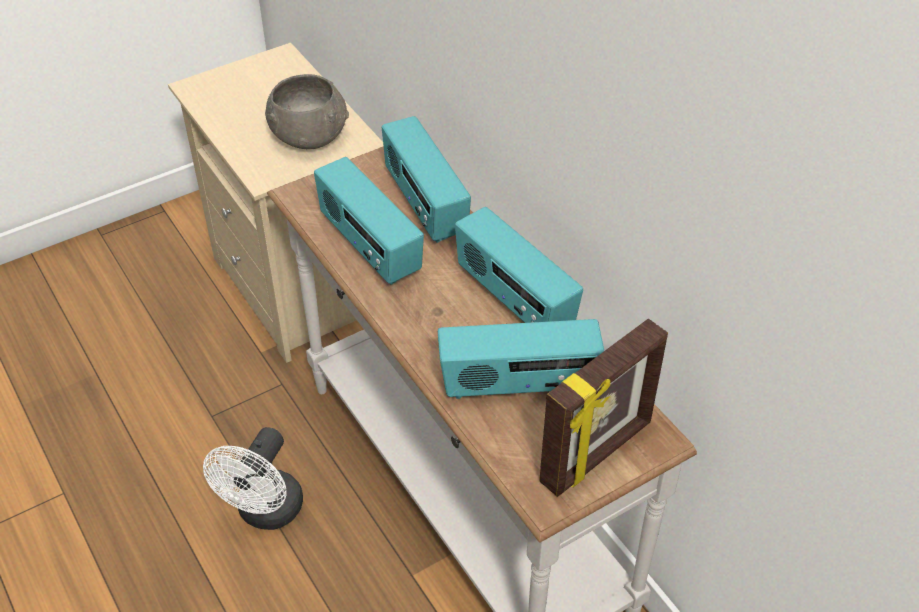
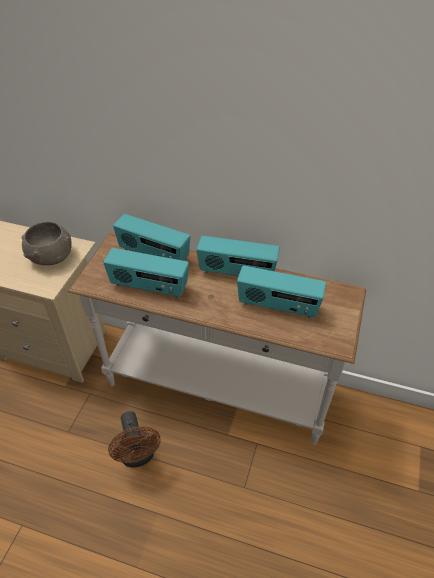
camera: 40 degrees left, 0 degrees up
white fan [203,427,303,530] -> brown fan [108,411,161,468]
radio [438,319,604,399] -> radio turned 60 degrees clockwise [237,265,326,318]
picture frame [539,319,668,497] -> none

